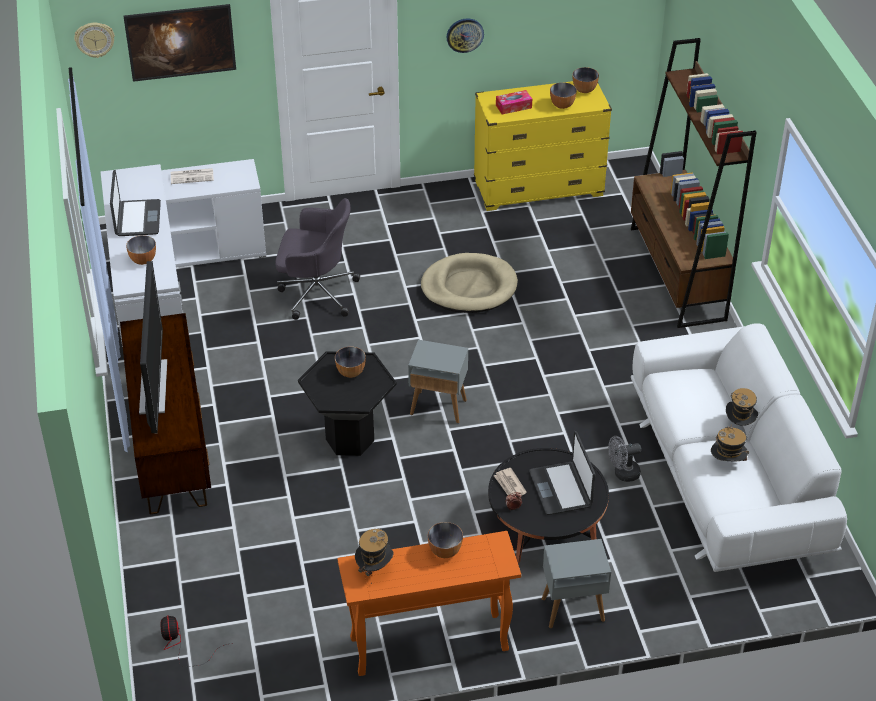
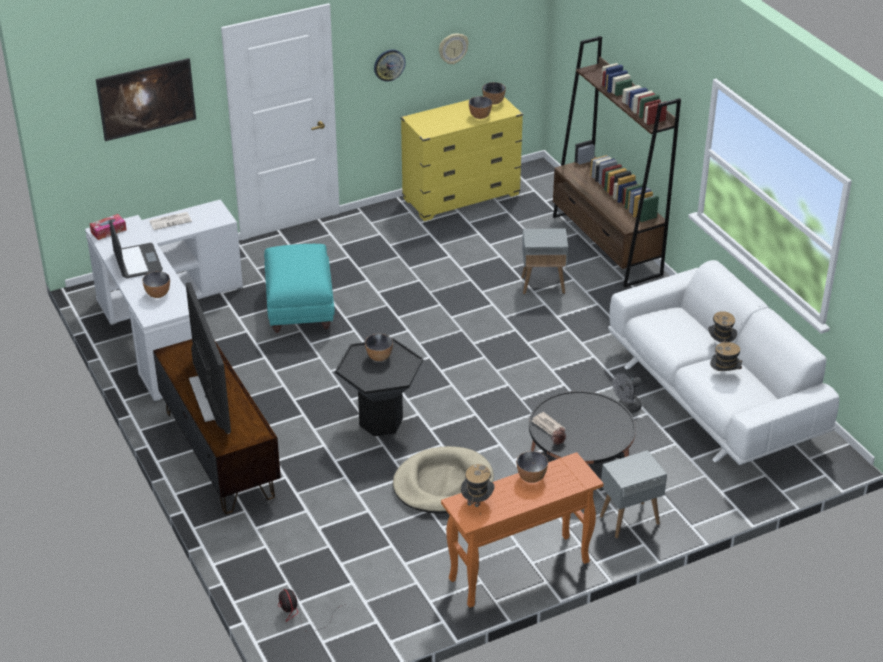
camera: 15 degrees left, 5 degrees down
wall clock [74,23,115,58] -> wall clock moved to [439,33,469,64]
grey office chair [275,198,360,320] -> turquoise ottoman [264,244,335,333]
grey side table [408,340,468,423] -> grey side table moved to [521,228,568,294]
beige dog bed [421,253,518,313] -> beige dog bed moved to [393,446,494,514]
tissue box [496,90,532,115] -> tissue box moved to [90,214,127,240]
laptop [529,431,596,515] -> none

